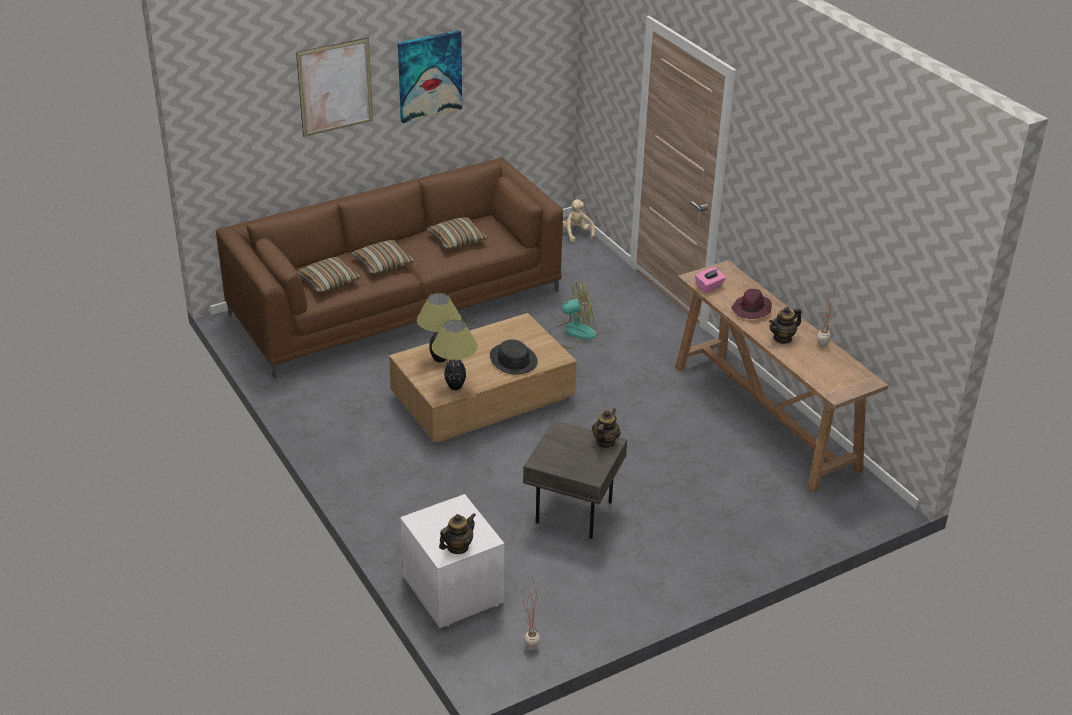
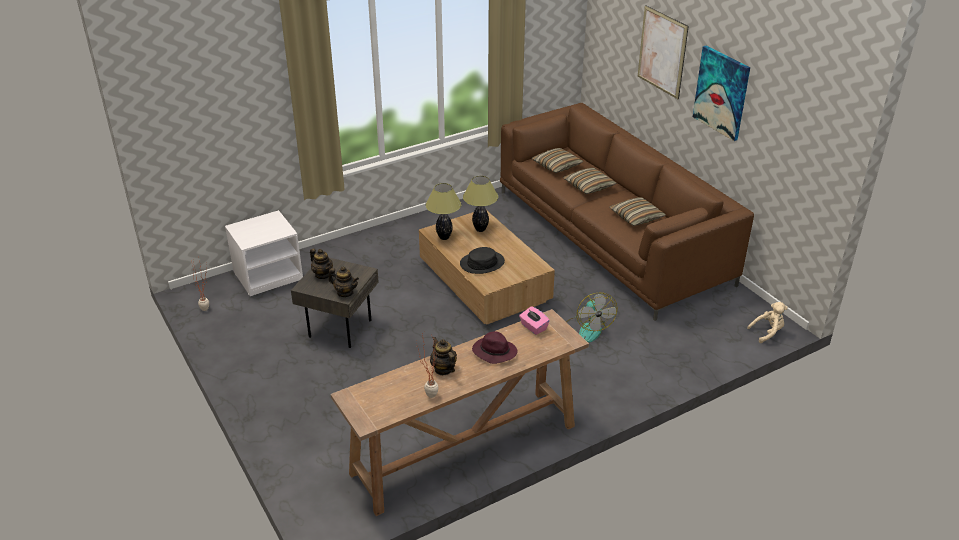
camera: 90 degrees right, 0 degrees up
teapot [439,513,476,554] -> teapot moved to [310,248,333,279]

